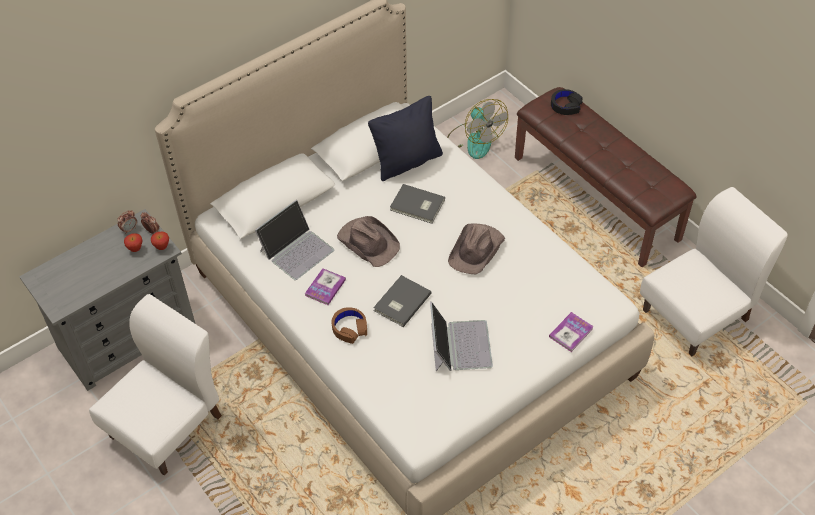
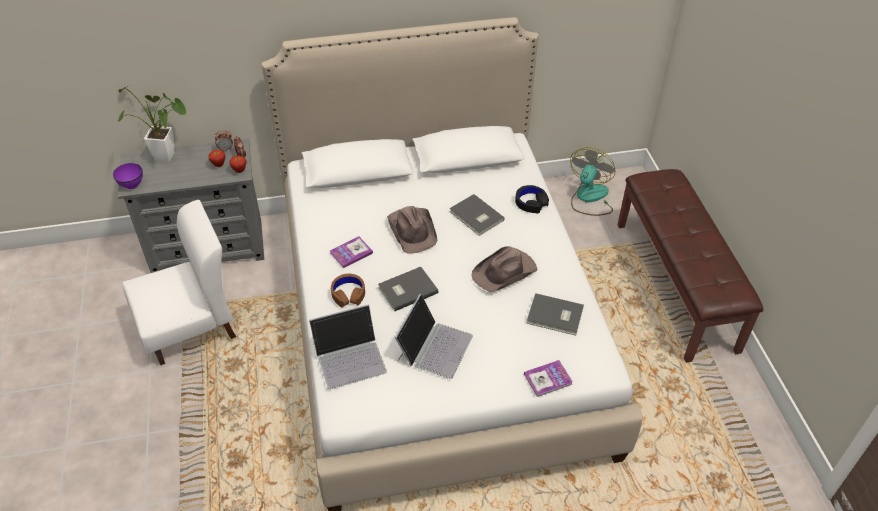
camera: 25 degrees right, 5 degrees down
laptop [255,200,334,280] -> laptop moved to [309,304,387,389]
black pillow [368,96,443,181] -> none
fan [447,99,508,159] -> fan turned 150 degrees counterclockwise [570,147,615,216]
black headphones [551,89,583,115] -> black headphones moved to [515,185,549,213]
white chair [640,187,788,356] -> none
none -> purple bowl [113,163,143,189]
none -> potted plant [118,86,187,162]
none -> grey book [527,293,584,335]

